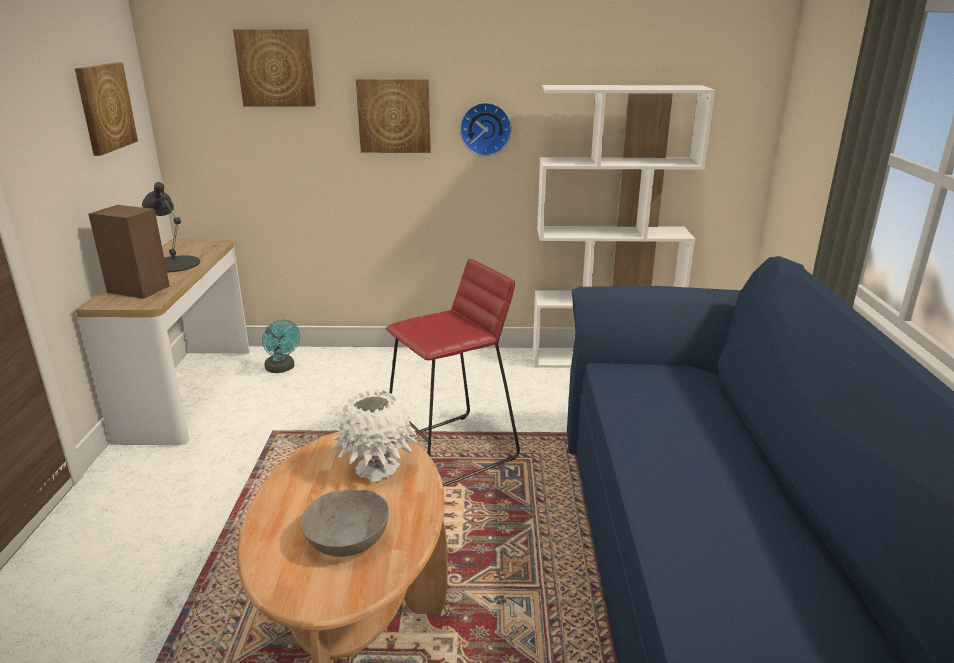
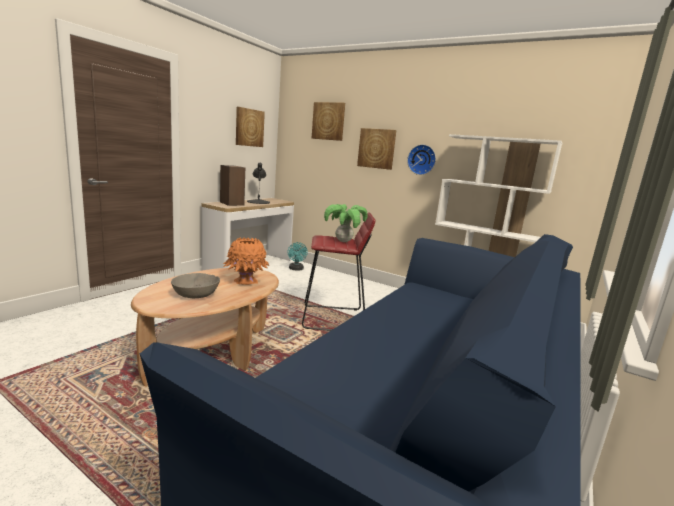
camera: 30 degrees right, 10 degrees down
white vase [333,389,418,481] -> orange vase [223,237,269,285]
none -> potted plant [324,204,368,242]

